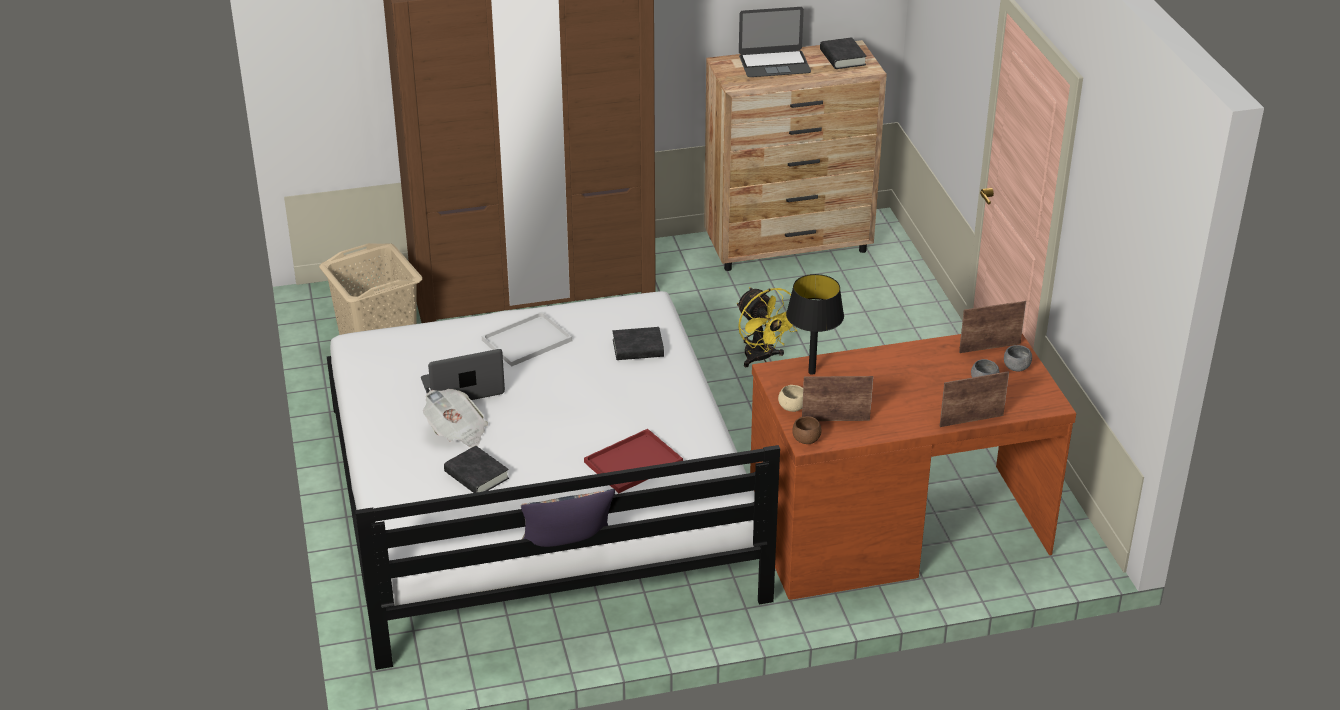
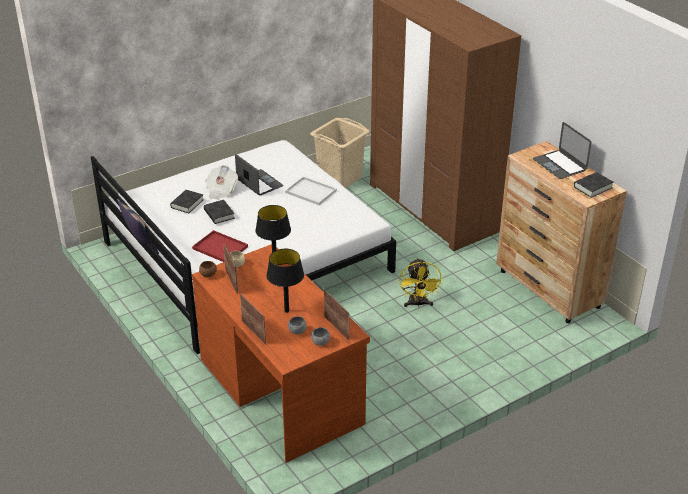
camera: 70 degrees right, 0 degrees up
black book [612,327,664,360] -> black book moved to [204,200,235,224]
yellow fan [737,287,798,367] -> yellow fan turned 45 degrees counterclockwise [399,258,442,307]
none -> black table lamp [267,249,304,313]

